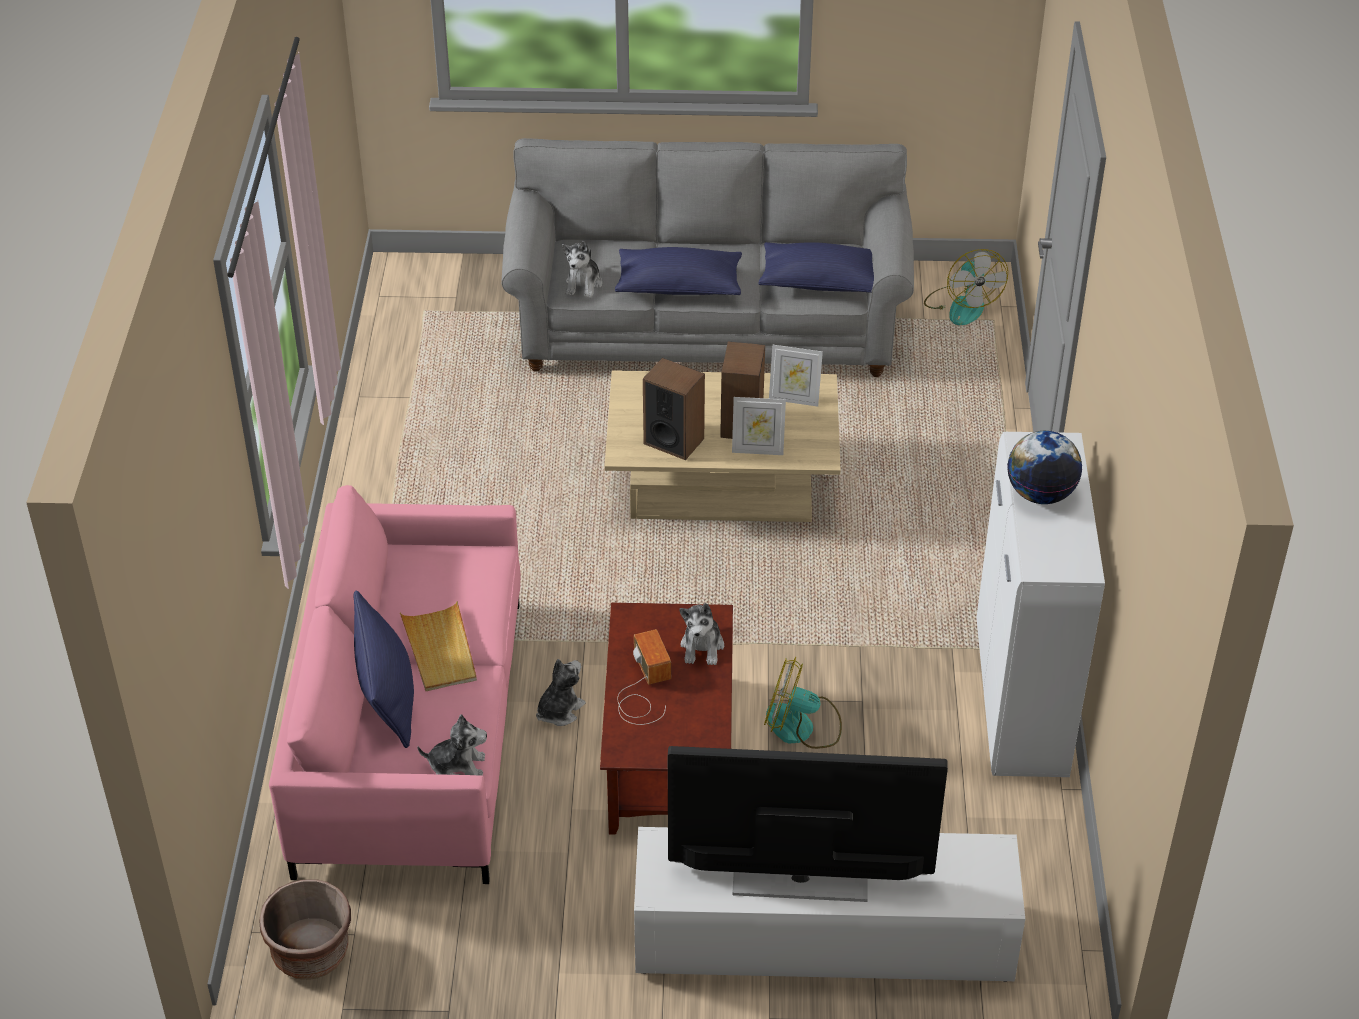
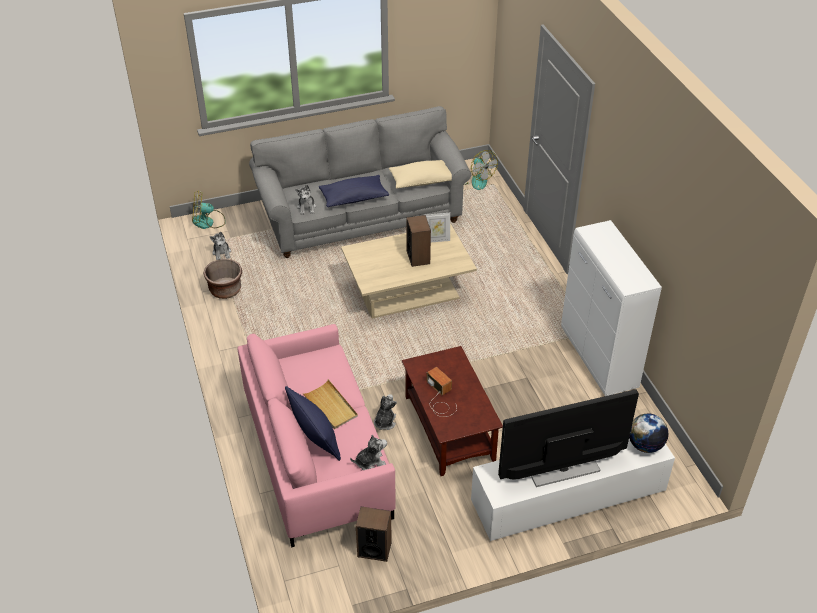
camera: 20 degrees left, 0 degrees up
brown planter [259,879,351,979] -> brown planter moved to [204,259,242,299]
speaker [643,358,705,460] -> speaker moved to [356,507,392,562]
plush toy [679,602,724,665] -> plush toy moved to [210,232,231,260]
picture frame [732,397,786,455] -> none
blue pillow [759,242,874,293] -> beige pillow [389,160,452,189]
fan [764,657,842,749] -> fan moved to [192,190,226,229]
globe [1007,431,1082,504] -> globe moved to [629,414,668,453]

